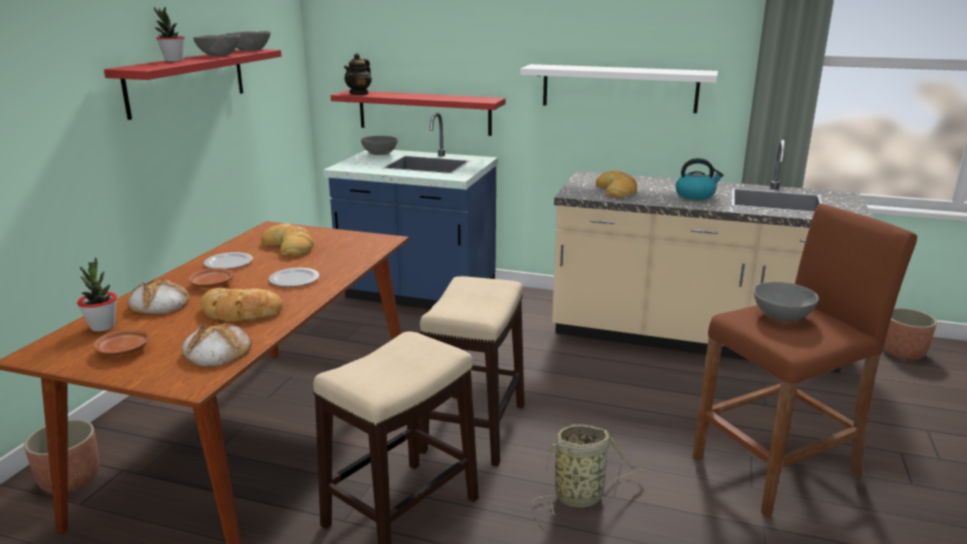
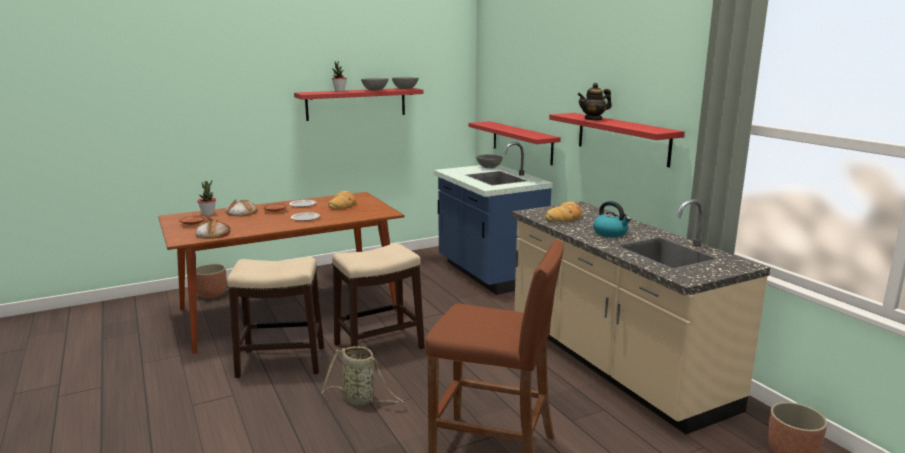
camera: 45 degrees right, 5 degrees down
bread [200,288,283,322] -> none
teapot [344,53,372,95] -> teapot moved to [577,83,612,120]
white shelf [520,64,718,113] -> red shelf [549,113,685,167]
grey bowl [754,282,819,321] -> none

